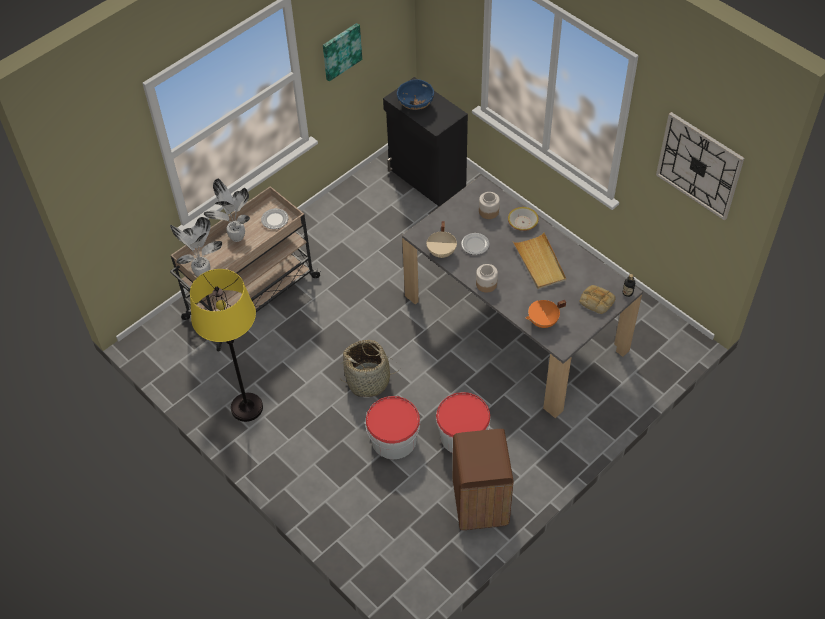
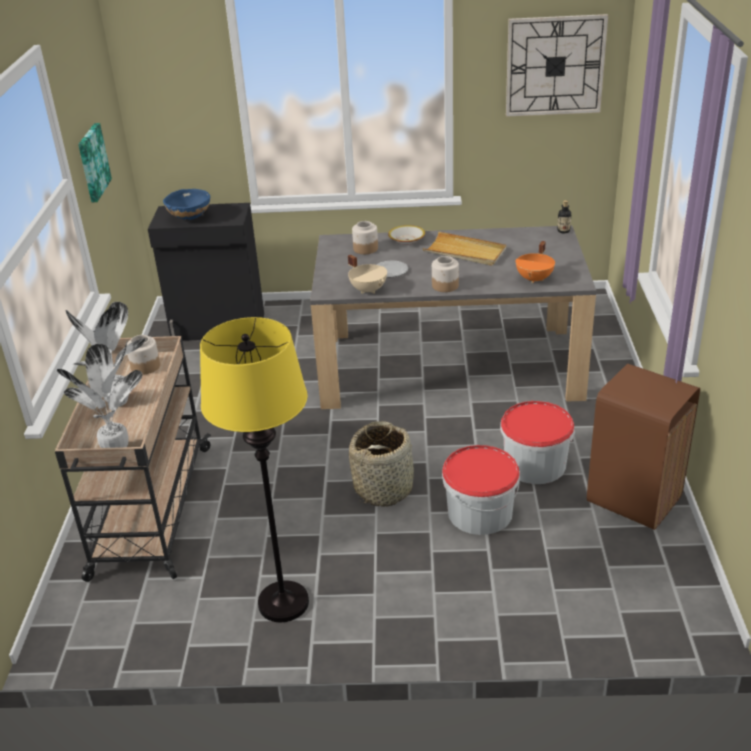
camera: 45 degrees left, 20 degrees down
plate [261,208,288,229] -> jar [126,335,160,375]
bread [579,285,616,314] -> none

